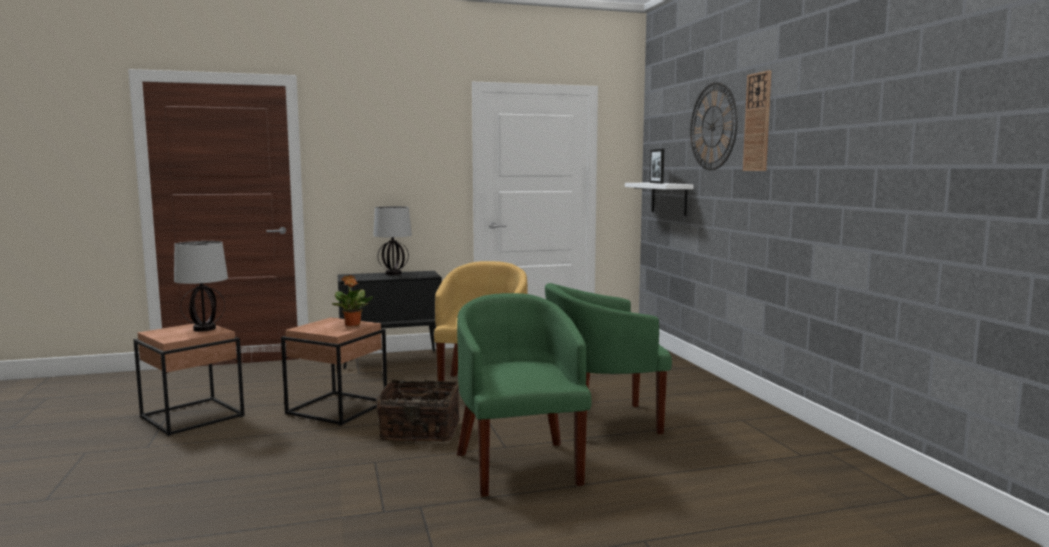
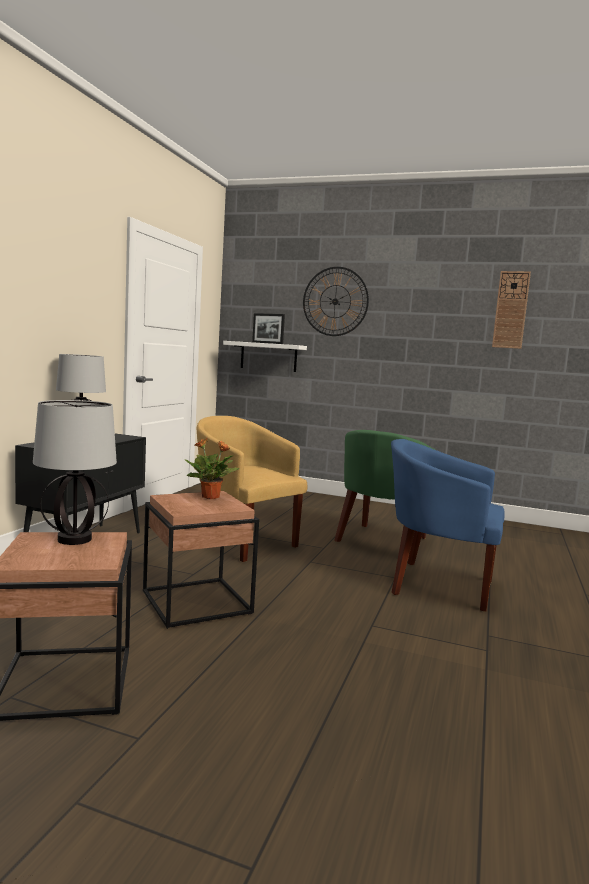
camera: 55 degrees left, 0 degrees up
basket [376,379,460,442] -> none
green armchair [457,293,592,497] -> blue armchair [391,439,505,612]
wall clock [743,70,771,171] -> wall clock moved to [492,271,531,349]

